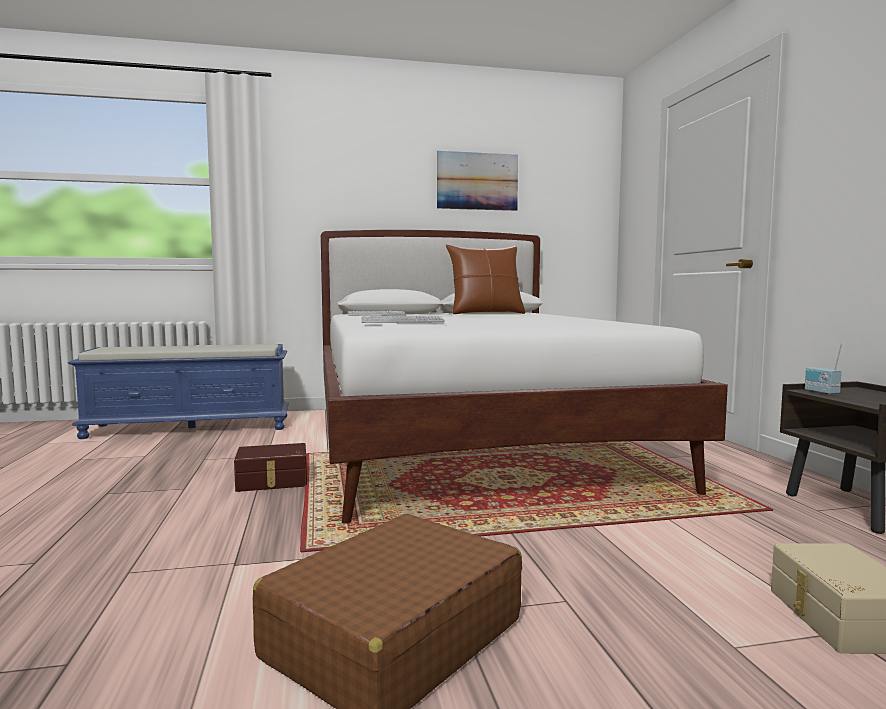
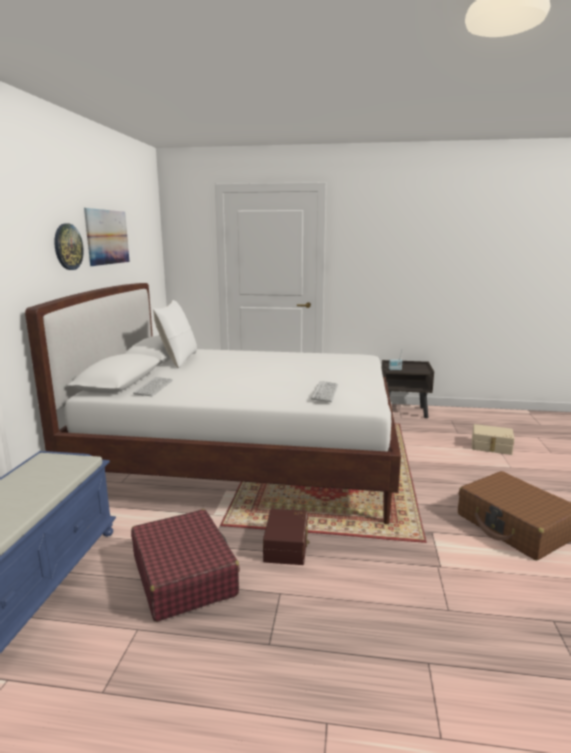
camera: 70 degrees left, 10 degrees up
brown pillow [446,245,525,314] -> white pillow [153,300,197,368]
none -> wall clock [54,223,84,270]
none -> red suitcase [131,509,240,622]

